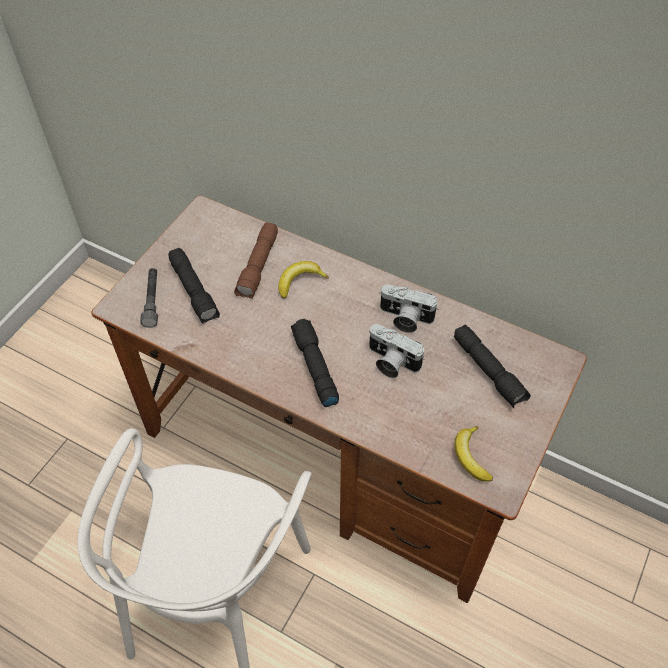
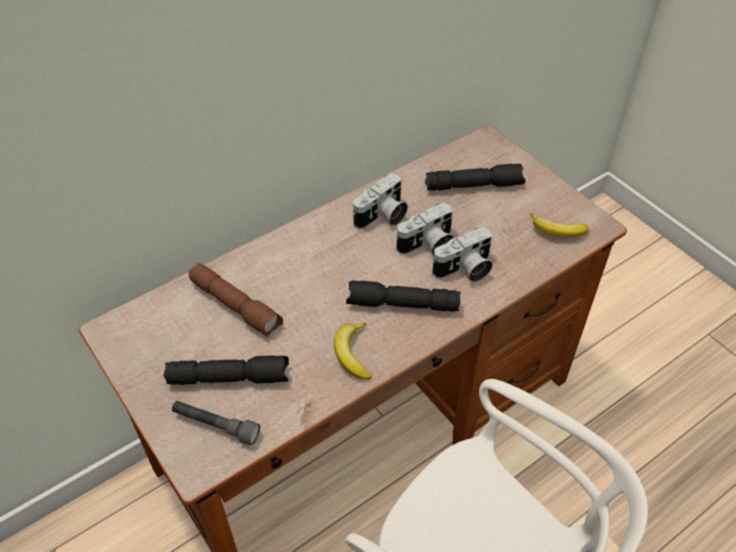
camera: 65 degrees left, 5 degrees down
banana [278,261,329,299] -> banana moved to [334,323,372,380]
none -> camera [432,226,492,282]

